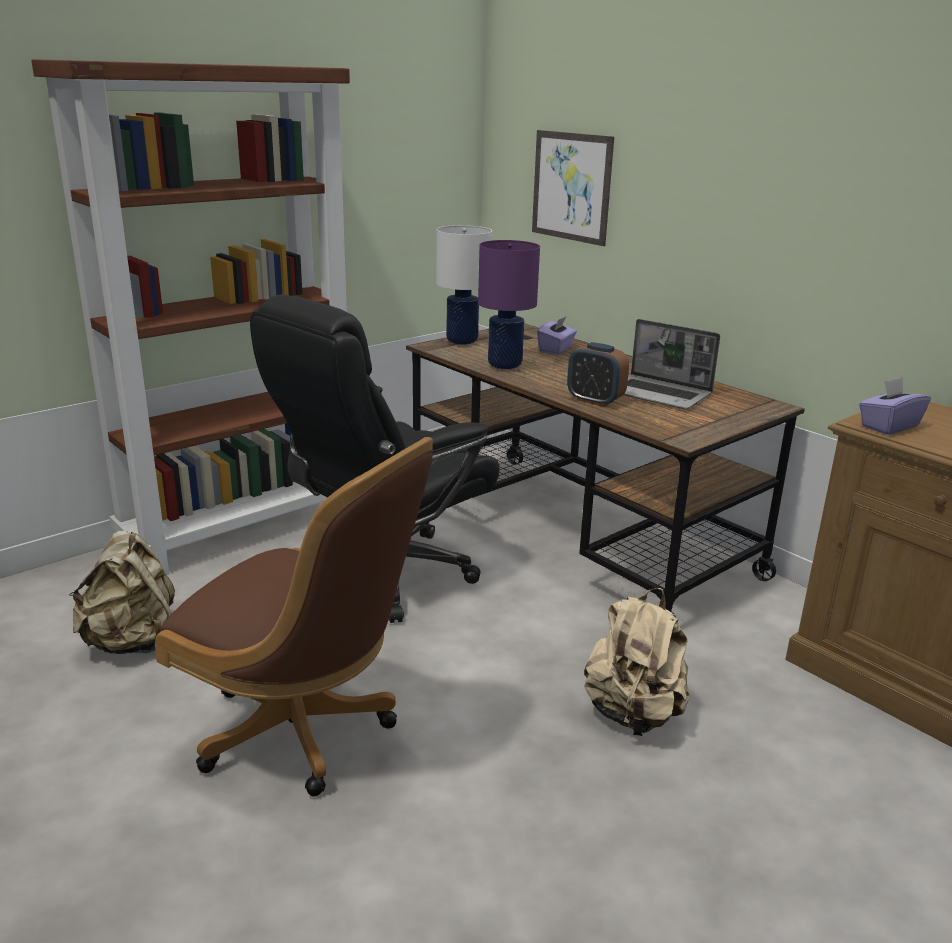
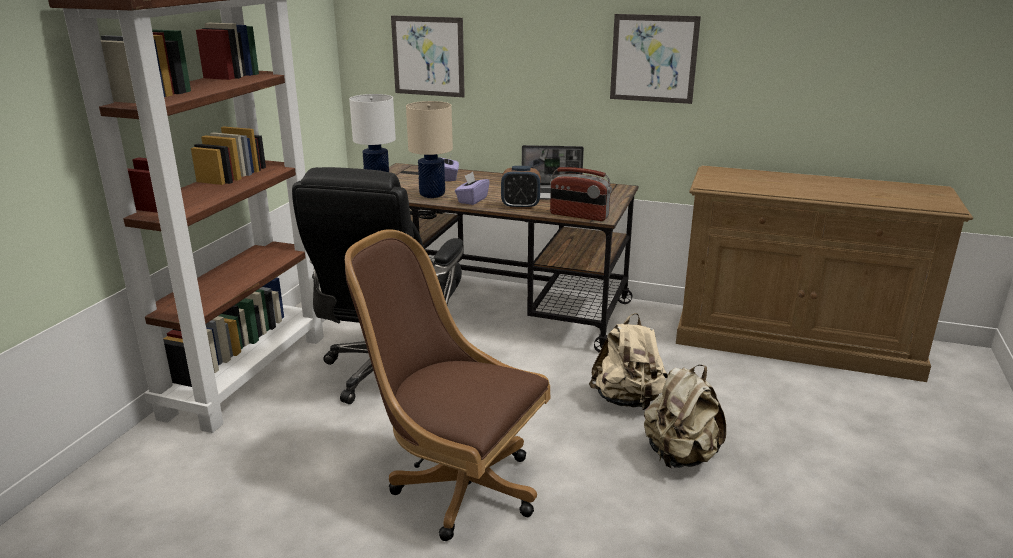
camera: 30 degrees left, 0 degrees up
beige backpack [69,530,175,654] -> beige backpack moved to [644,365,726,468]
brown office chair [155,437,433,797] -> brown office chair turned 150 degrees counterclockwise [345,229,550,541]
purple table lamp [478,240,540,370] -> beige table lamp [406,101,453,198]
purple tissue box [859,377,931,435] -> purple tissue box moved to [455,172,490,205]
none -> radio [550,167,612,221]
none -> picture [610,14,701,104]

